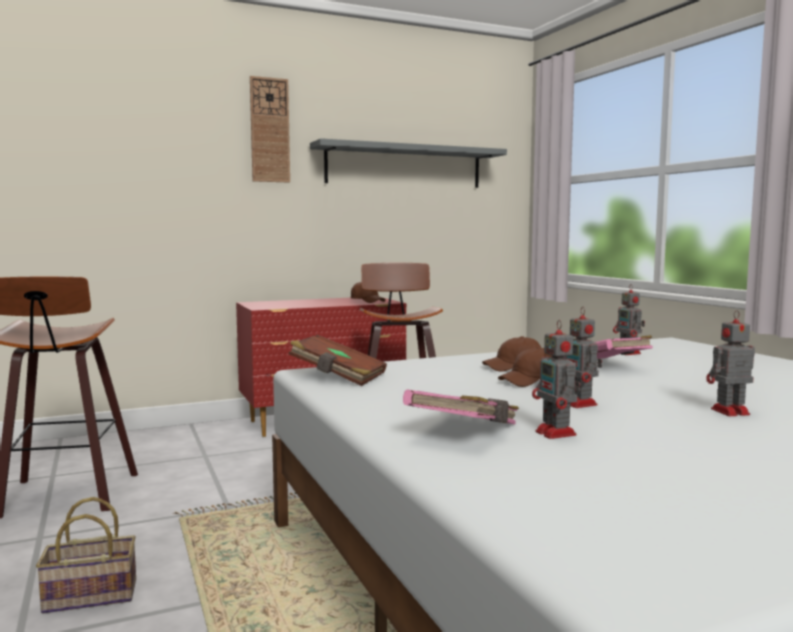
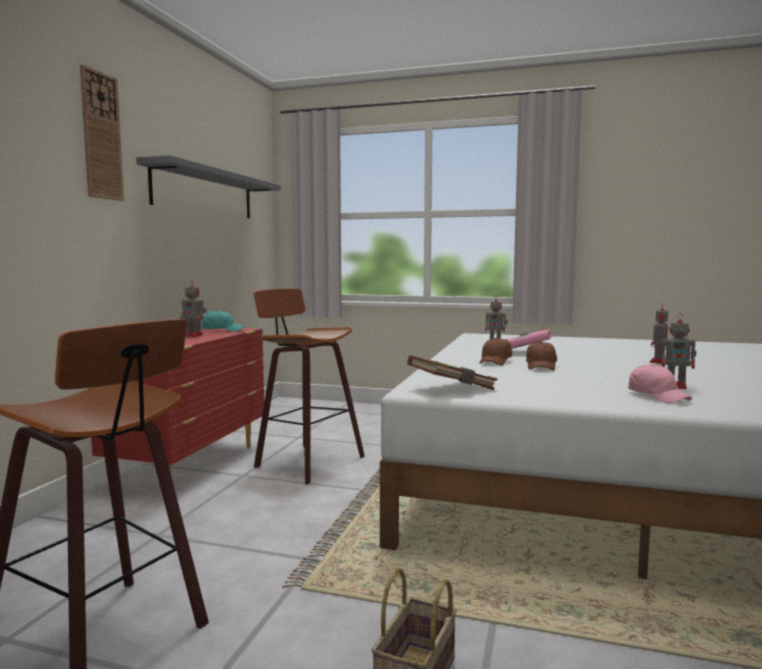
camera: 50 degrees left, 0 degrees up
brown cap [351,282,386,303] -> turquoise cap [201,310,244,332]
pink book [403,389,519,424] -> pink cap [628,364,692,403]
toy robot [565,307,602,408] -> toy robot moved to [180,280,207,337]

